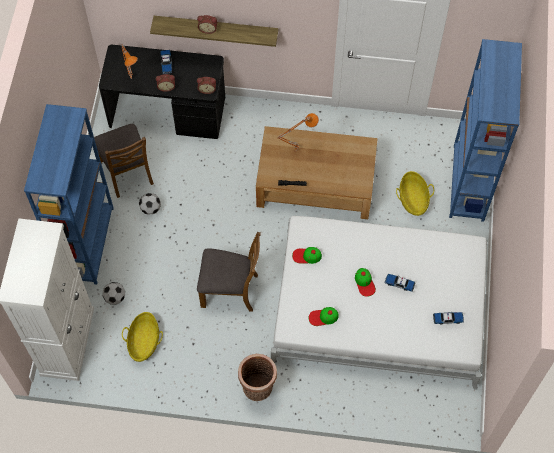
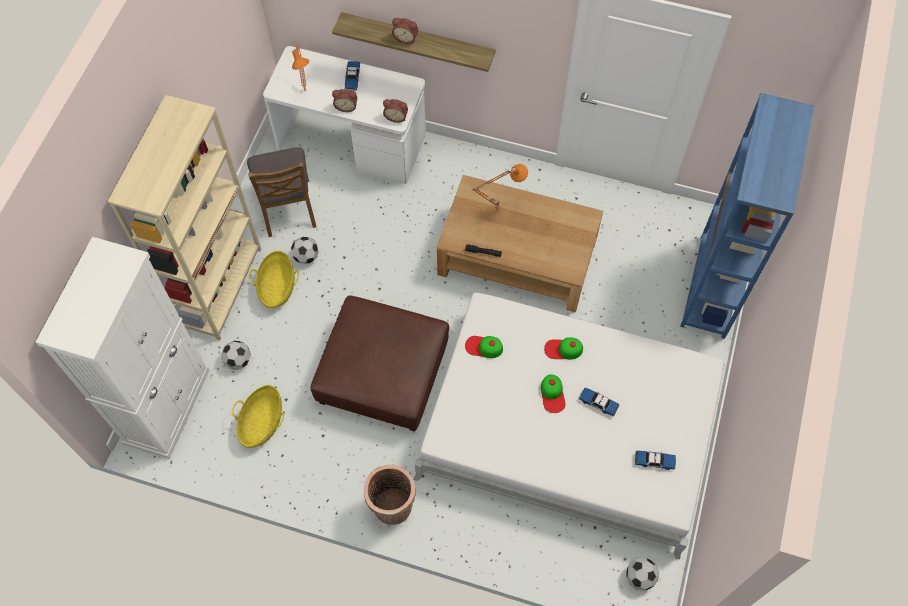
camera: 10 degrees right, 0 degrees up
blue bookcase [24,104,114,285] -> beige bookcase [108,95,261,340]
black desk [99,45,225,139] -> white desk [263,46,426,184]
brown chair [197,232,261,312] -> brown ottoman [311,295,449,431]
cap [309,307,339,326] -> cap moved to [544,337,583,359]
basket [396,171,434,216] -> basket moved to [249,251,299,308]
none -> football [626,557,659,591]

